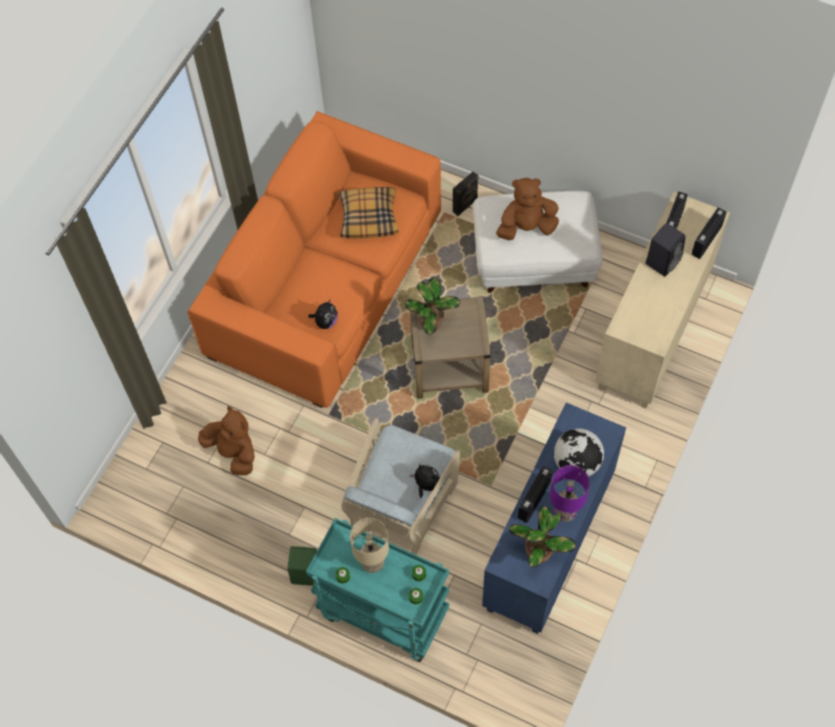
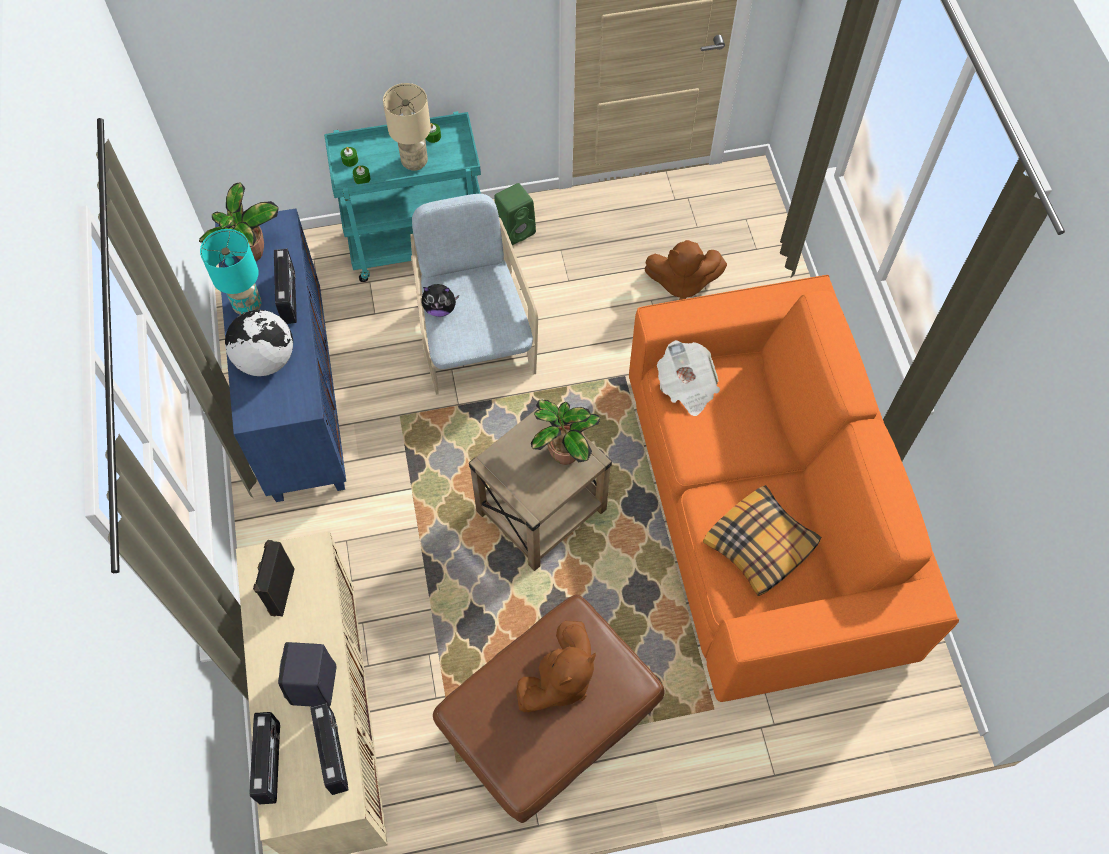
camera: 140 degrees right, 0 degrees up
plush toy [308,300,338,329] -> newspaper [657,340,720,416]
black speaker [453,172,478,216] -> black speaker moved to [253,540,295,617]
white ottoman [473,191,602,293] -> brown ottoman [433,595,665,823]
purple table lamp [550,465,590,521] -> turquoise table lamp [200,229,262,315]

